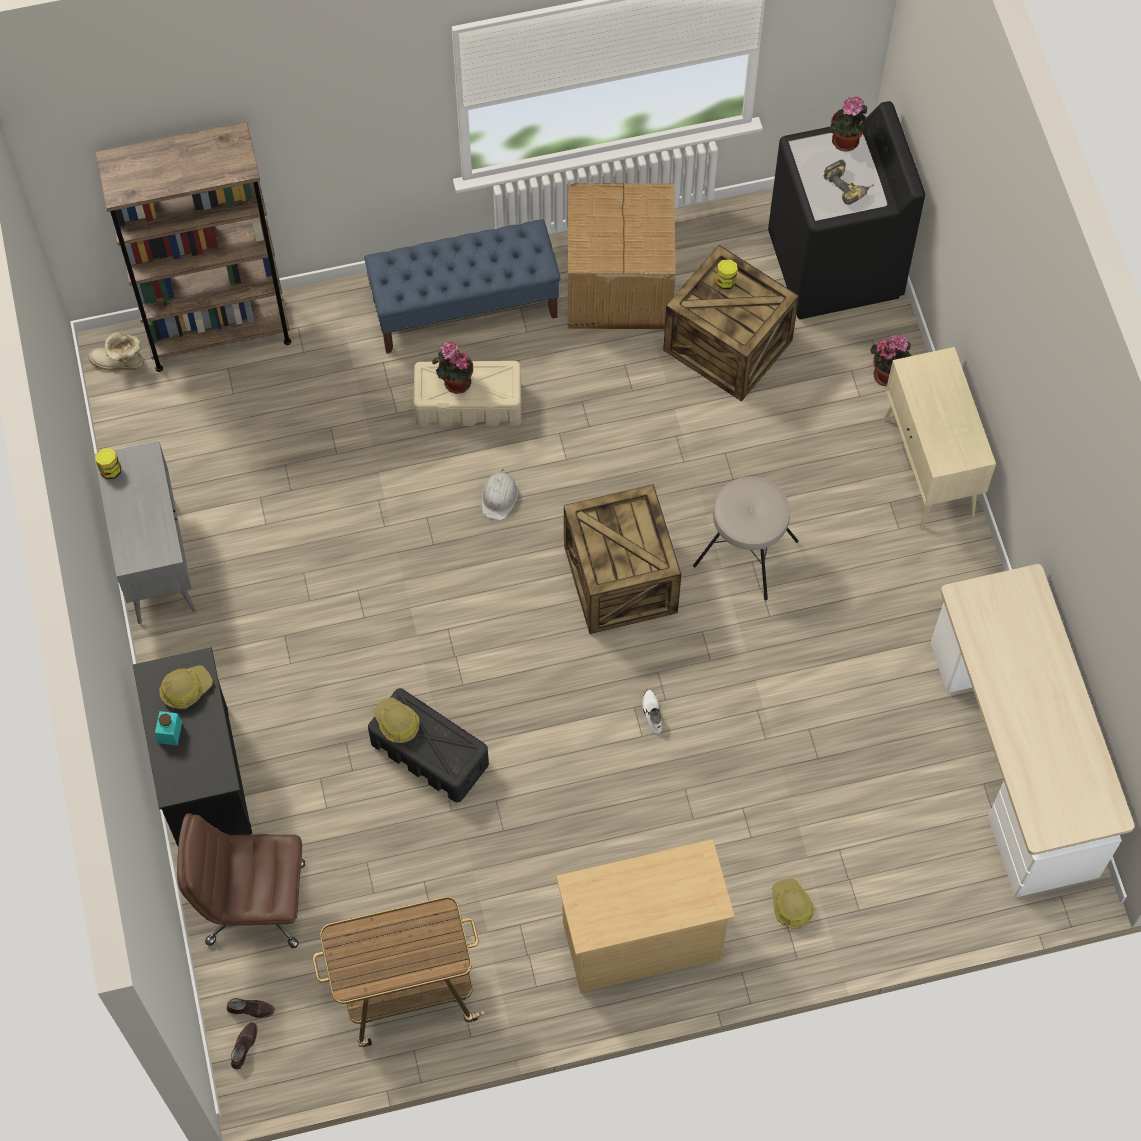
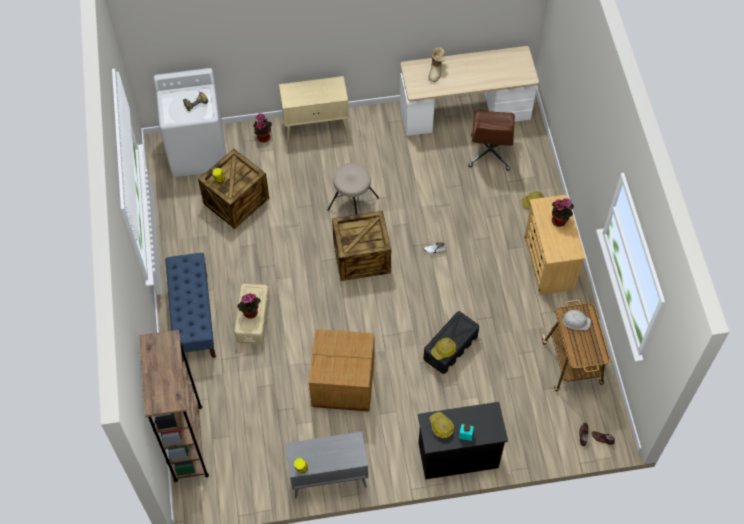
camera: 85 degrees left, 5 degrees down
boot [89,332,144,371] -> boot moved to [429,47,445,82]
brown office chair [177,813,305,948] -> brown office chair moved to [468,110,515,171]
white hard hat [481,469,518,520] -> white hard hat moved to [561,310,591,330]
cardboard box [568,183,676,329] -> cardboard box moved to [309,329,374,411]
black washing machine [768,101,925,319] -> white washing machine [153,68,226,177]
potted plant [828,96,868,151] -> potted plant moved to [552,198,574,227]

